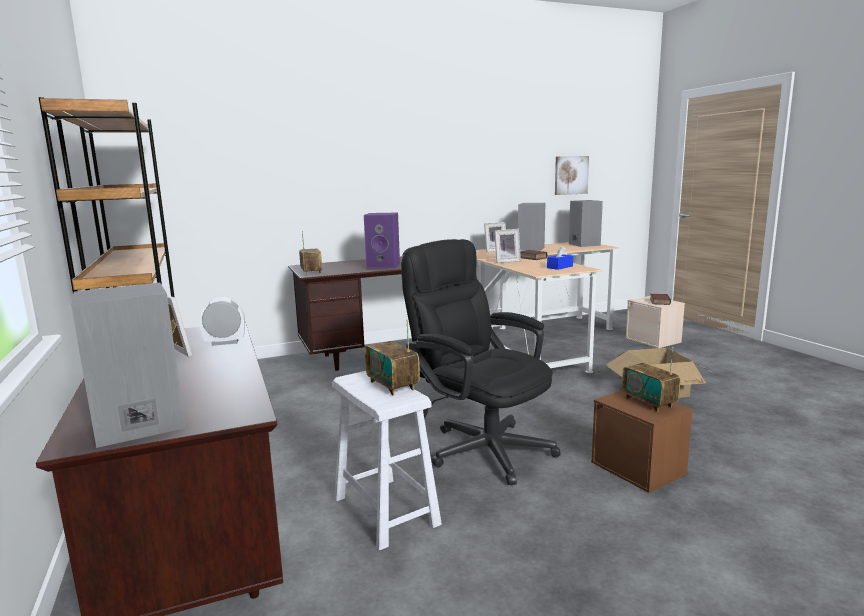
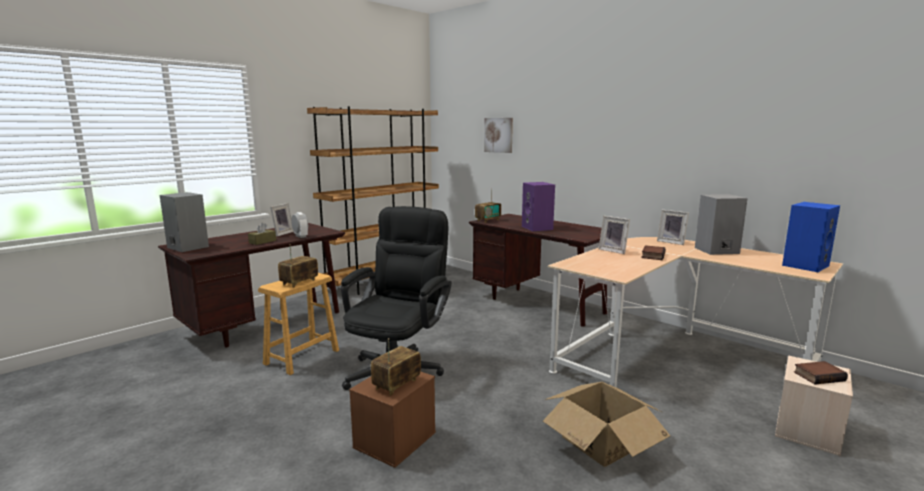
camera: 65 degrees right, 0 degrees up
white stool [332,371,442,550] -> brown stool [258,273,339,375]
blue tissue box [547,246,573,270] -> none
picture [555,156,589,195] -> picture moved to [484,118,513,153]
grey speaker [569,200,603,247] -> blue speaker [782,202,840,272]
none -> brown tissue box [248,222,276,245]

